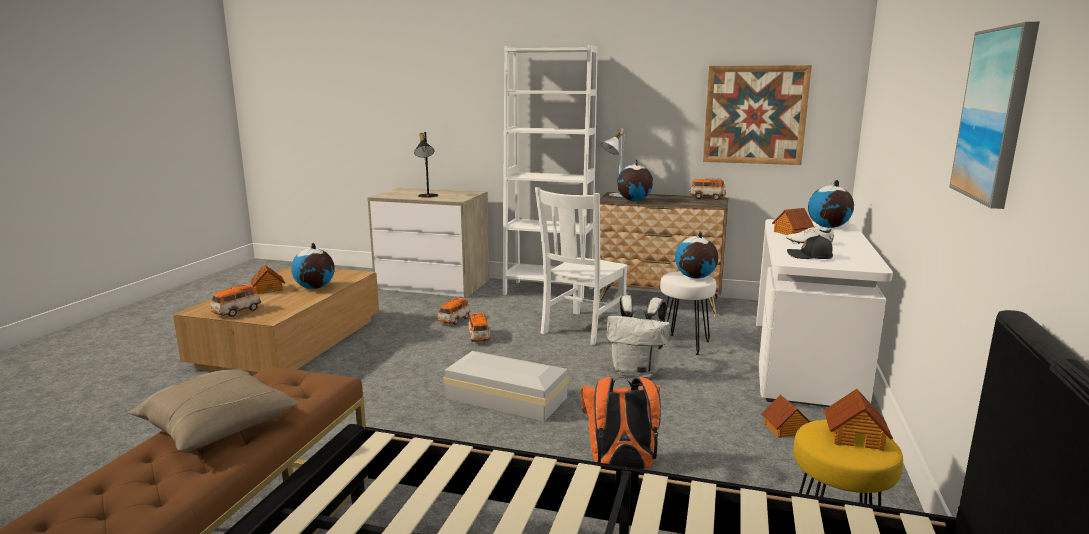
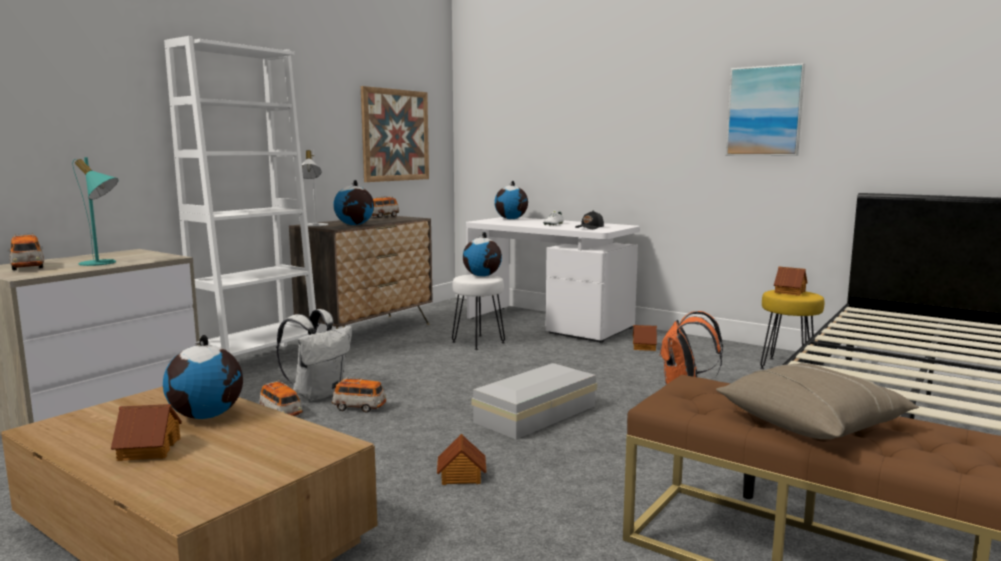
camera: 70 degrees left, 5 degrees down
toy car [210,283,261,317] -> toy car moved to [8,233,44,270]
black table lamp [414,132,438,198] -> turquoise table lamp [72,157,119,266]
white chair [535,187,628,345] -> none
white backpack [607,295,670,378] -> white backpack moved to [276,309,352,401]
toy house [772,208,814,235] -> toy house moved to [437,434,487,485]

